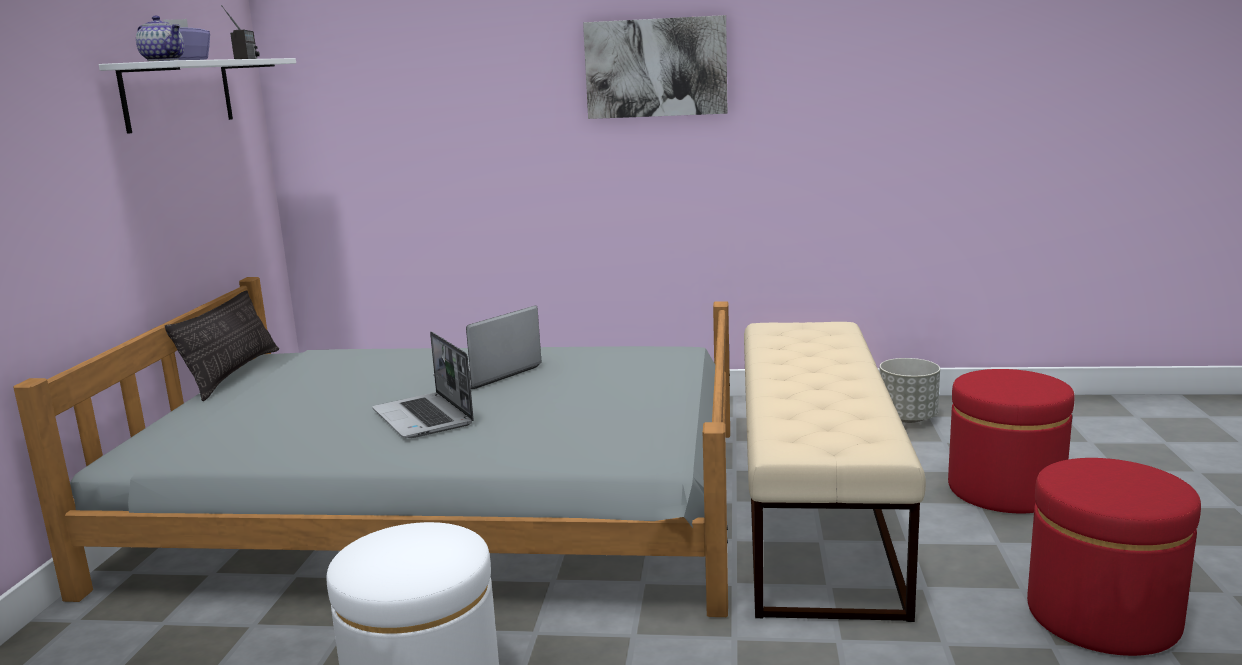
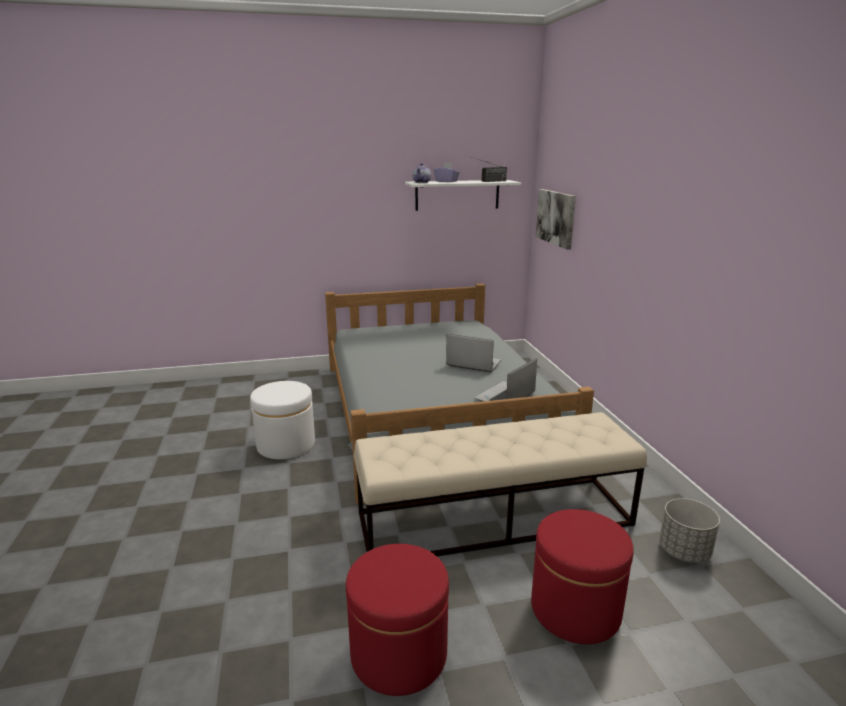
camera: 70 degrees right, 5 degrees up
pillow [165,291,279,401] -> none
laptop [372,331,474,438] -> laptop moved to [474,358,537,402]
picture [583,15,728,119] -> picture moved to [536,189,576,250]

